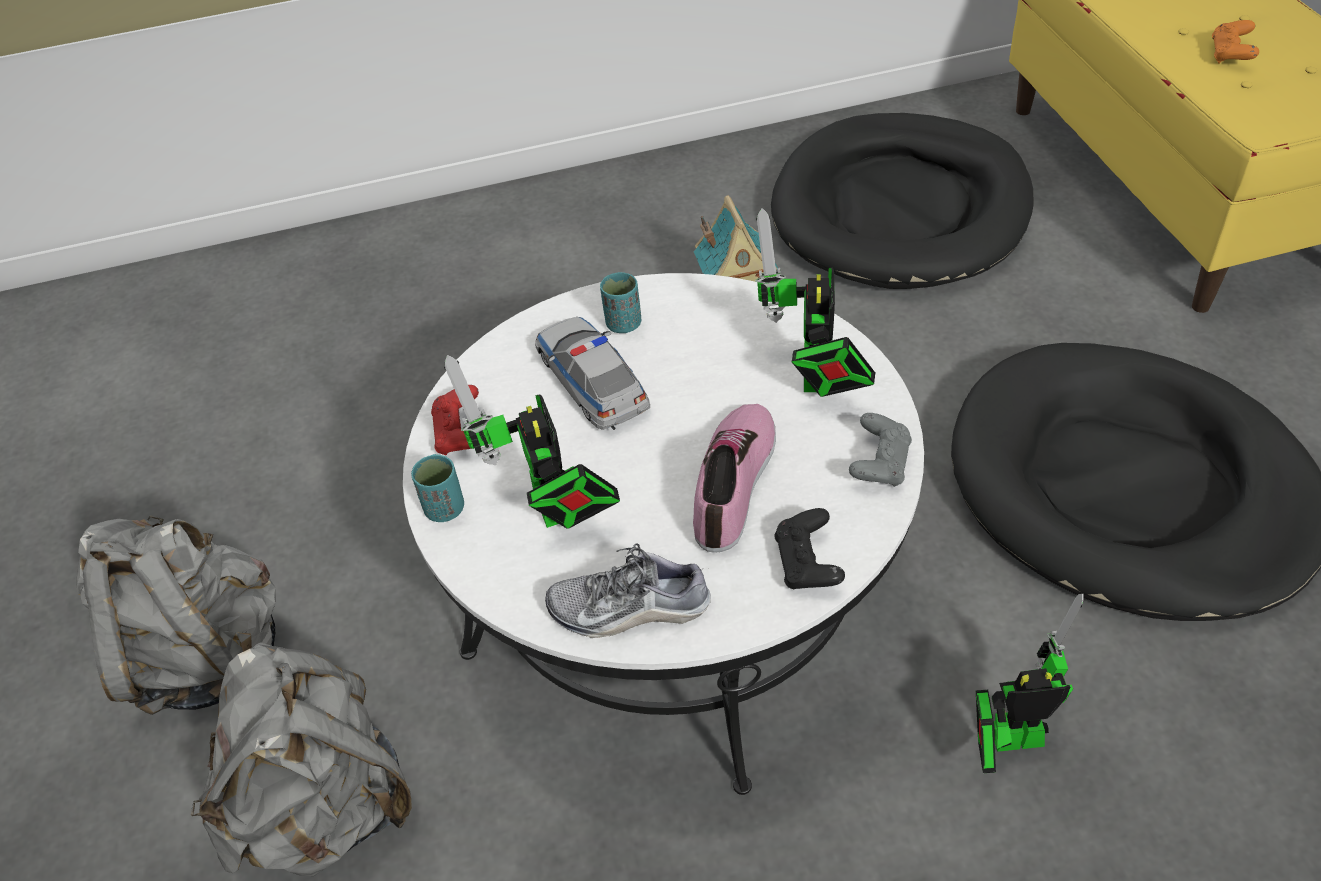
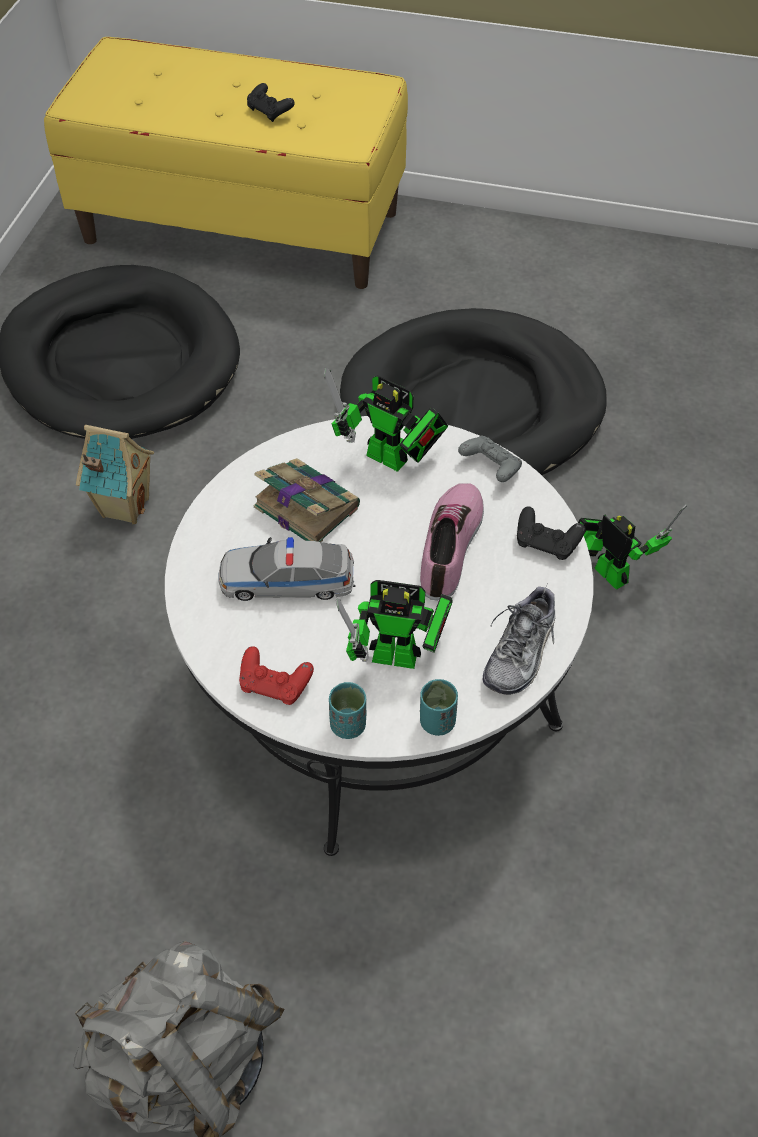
camera: 65 degrees left, 5 degrees up
grey backpack [191,642,412,876] -> none
turquoise cup [600,272,641,333] -> turquoise cup moved to [420,679,458,736]
shoe [693,404,776,553] -> shoe turned 60 degrees clockwise [420,483,484,600]
toy robot [976,594,1084,773] -> toy robot turned 120 degrees clockwise [578,505,687,590]
orange game controller [1212,20,1259,64] -> black game controller [247,83,295,122]
none -> book [253,458,360,542]

